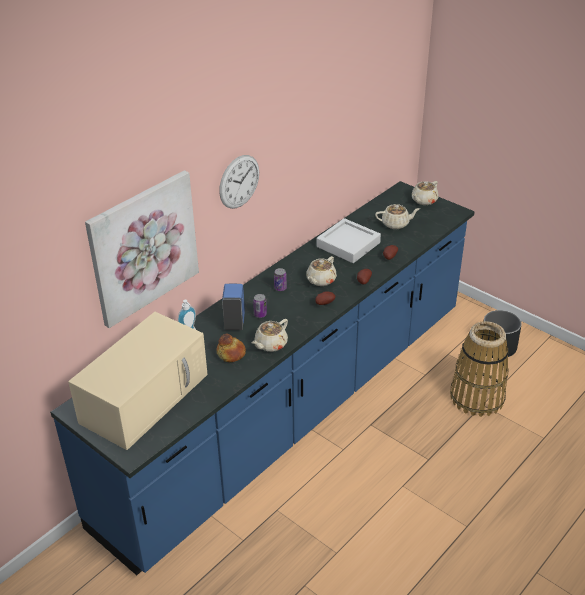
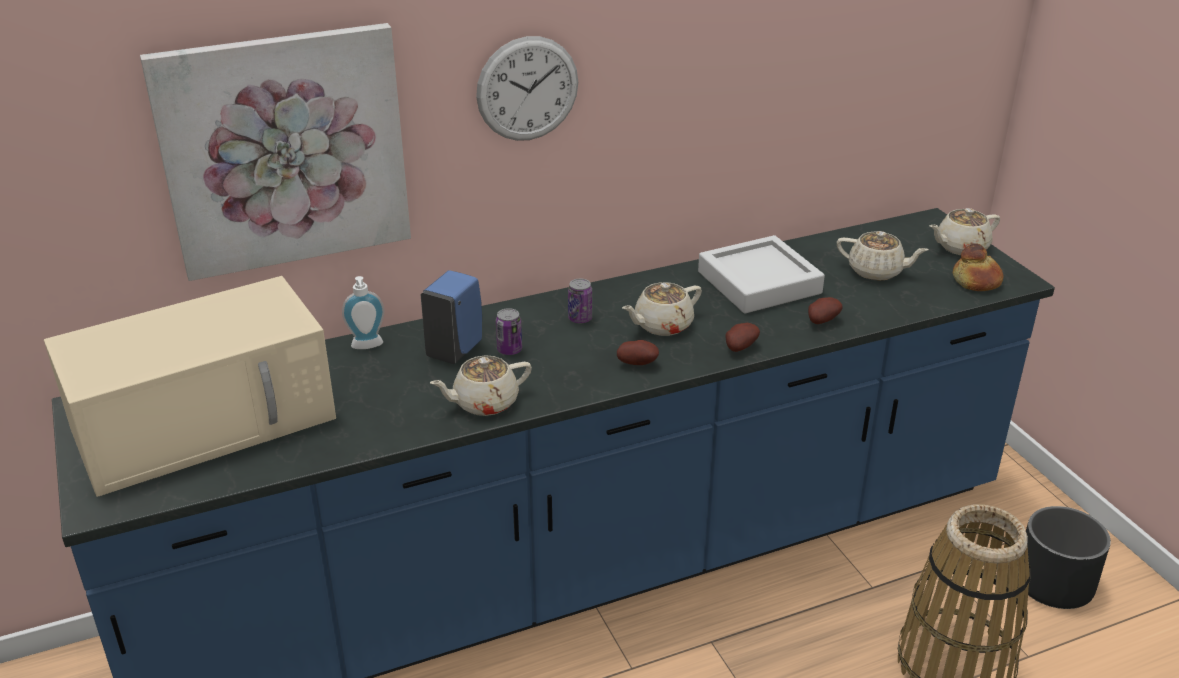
camera: 25 degrees right, 5 degrees down
bread [216,334,246,362] -> bread moved to [953,243,1003,291]

